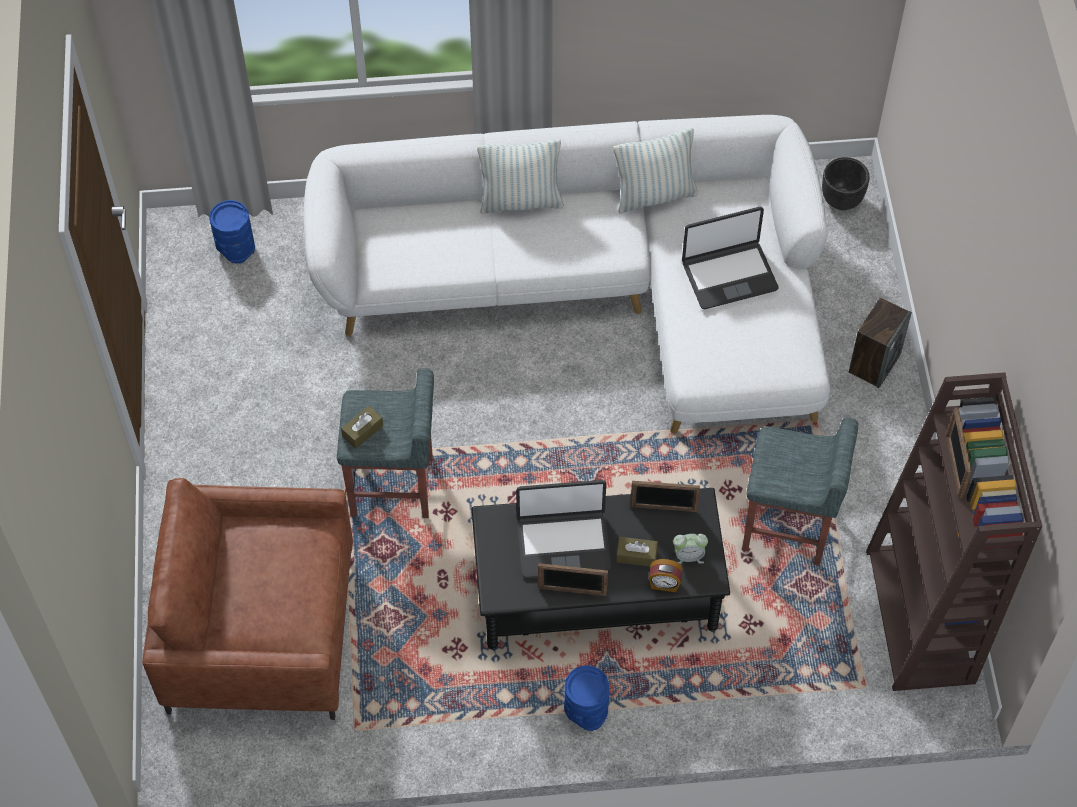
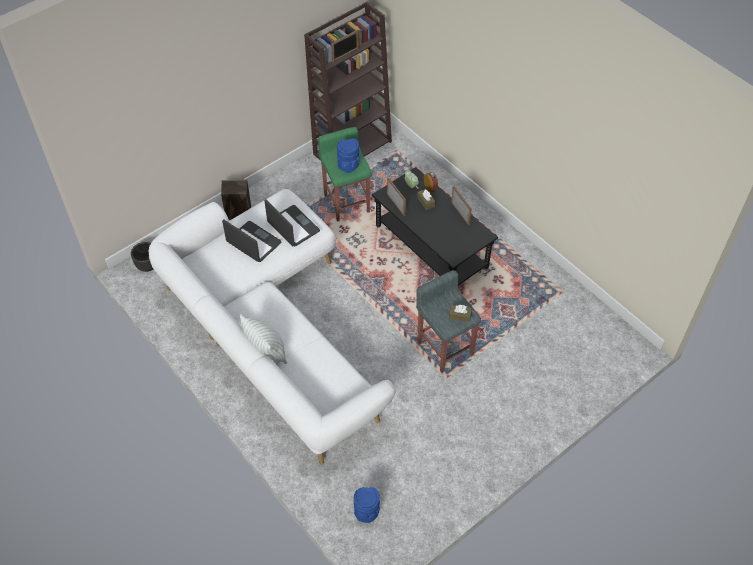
camera: 125 degrees left, 5 degrees down
brown armchair [142,478,353,720] -> none
laptop [516,480,611,578] -> laptop moved to [264,199,320,247]
blue vase [564,665,609,731] -> blue vase moved to [337,138,359,173]
pillow [613,128,698,214] -> none
grey stool [742,417,858,566] -> green stool [318,127,372,222]

